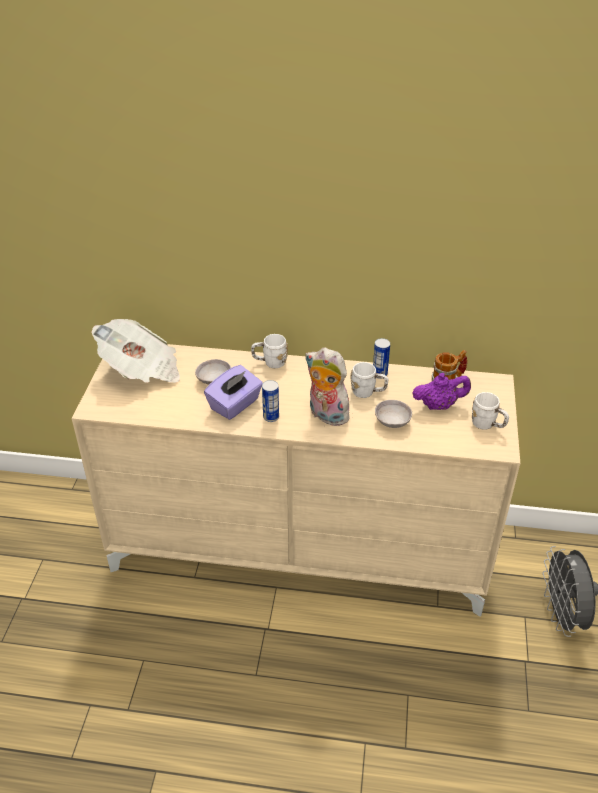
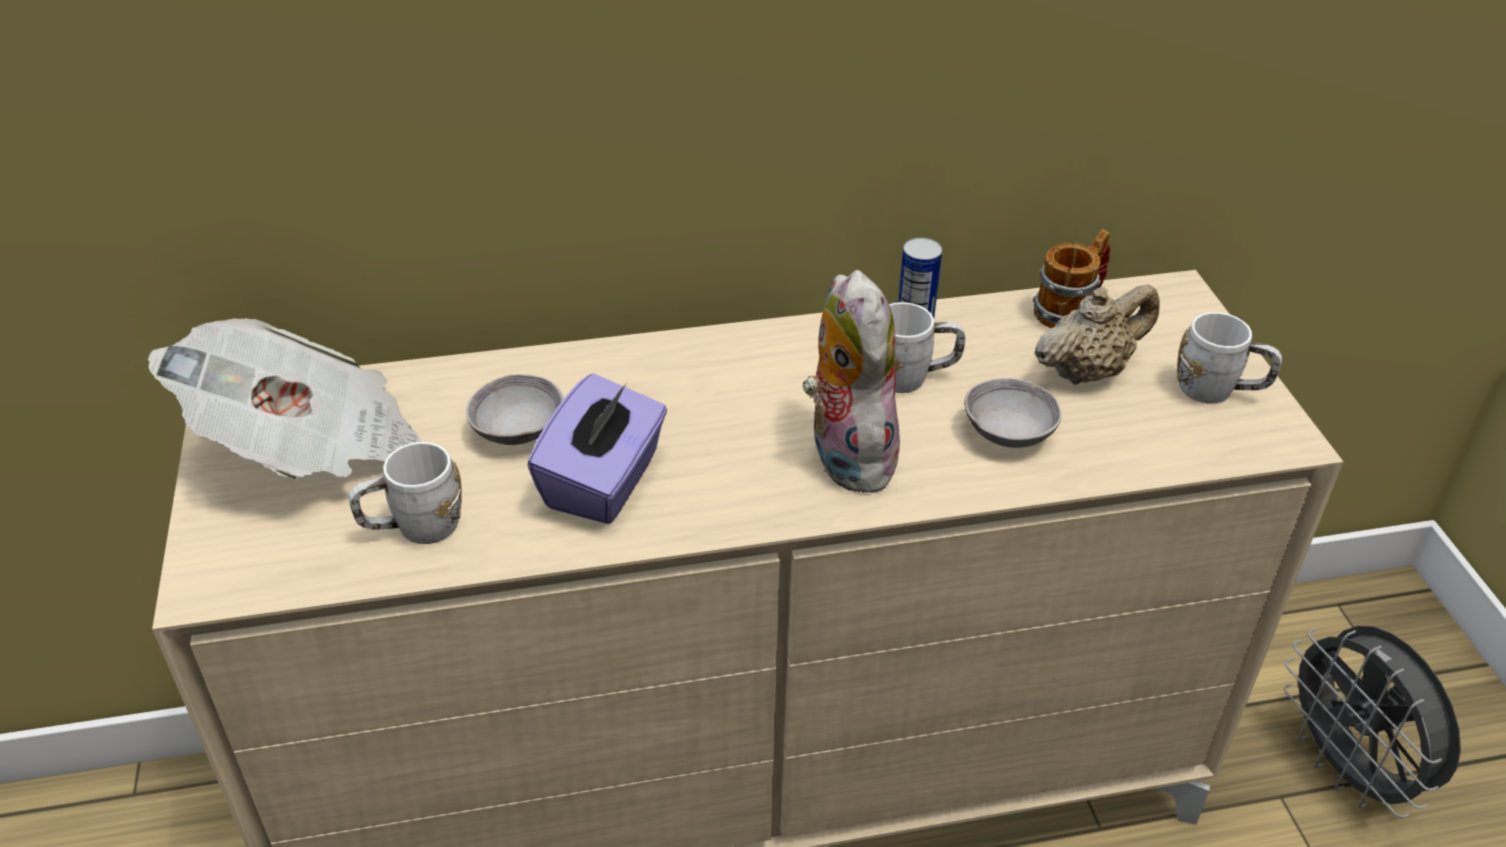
camera: 20 degrees left, 0 degrees up
white mug [251,334,288,368] -> white mug moved to [349,442,462,544]
can [262,380,279,422] -> none
plush toy [305,347,350,426] -> plush toy turned 60 degrees clockwise [803,270,900,493]
purple teapot [412,373,471,410] -> beige teapot [1034,284,1159,385]

